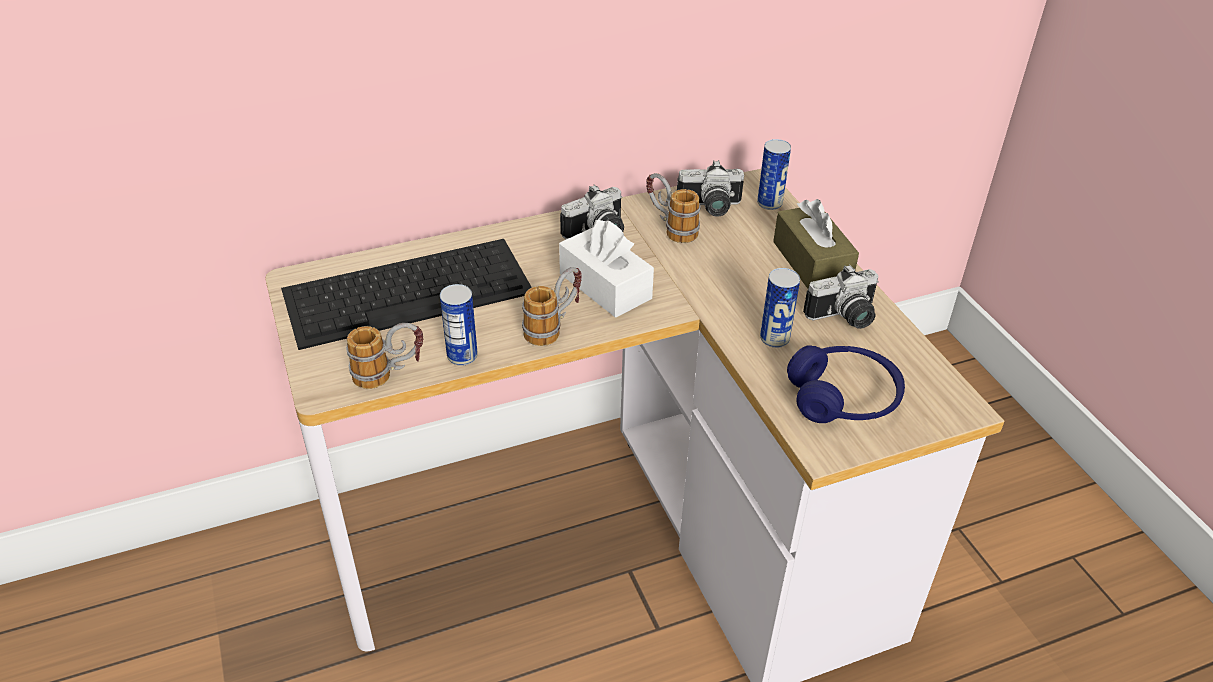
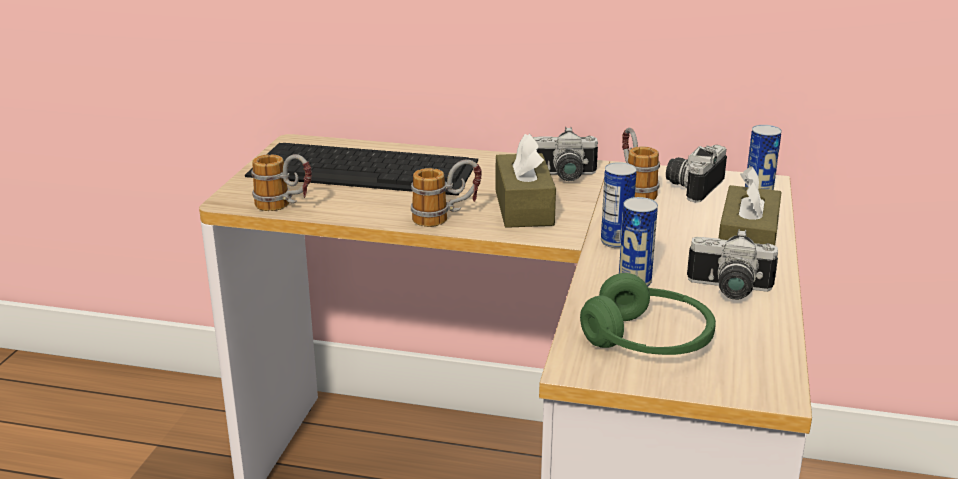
camera: 35 degrees right, 15 degrees down
can [440,284,478,366] -> can moved to [601,162,637,248]
white tissue box [559,220,654,318] -> brown tissue box [495,133,556,228]
camera [677,160,744,217] -> camera turned 90 degrees clockwise [666,145,727,202]
blue headphones [787,345,905,423] -> green headphones [580,273,716,355]

